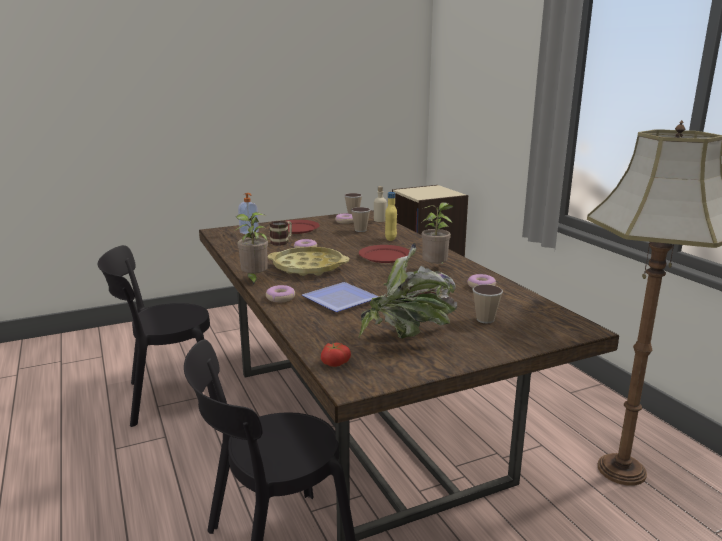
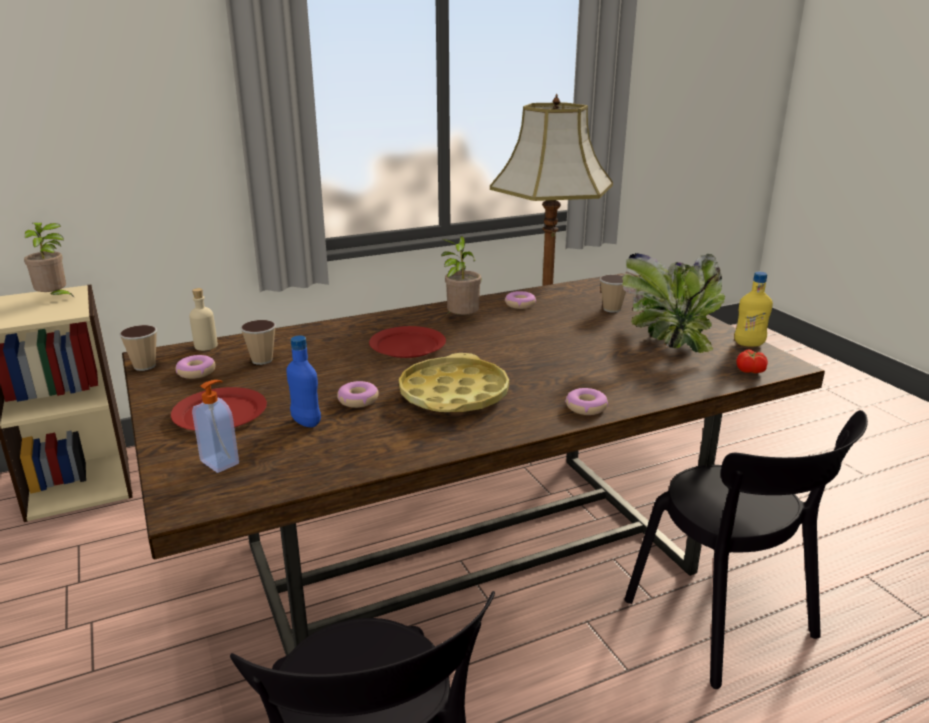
camera: 90 degrees left, 5 degrees up
potted plant [236,212,268,287] -> potted plant moved to [24,223,75,298]
mug [269,221,292,246] -> blue bottle [286,335,321,427]
plate [302,282,379,312] -> none
yellow bottle [385,192,397,241] -> yellow bottle moved to [734,272,773,347]

